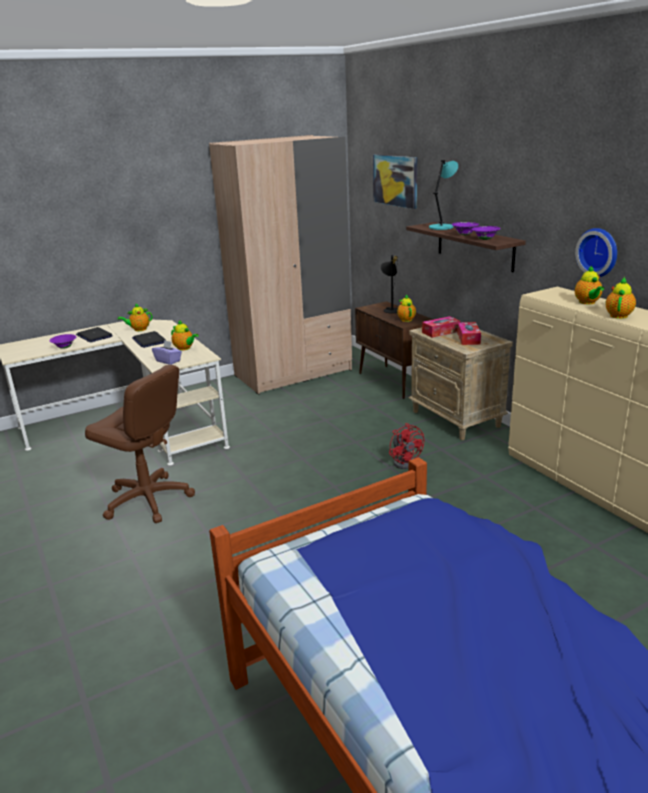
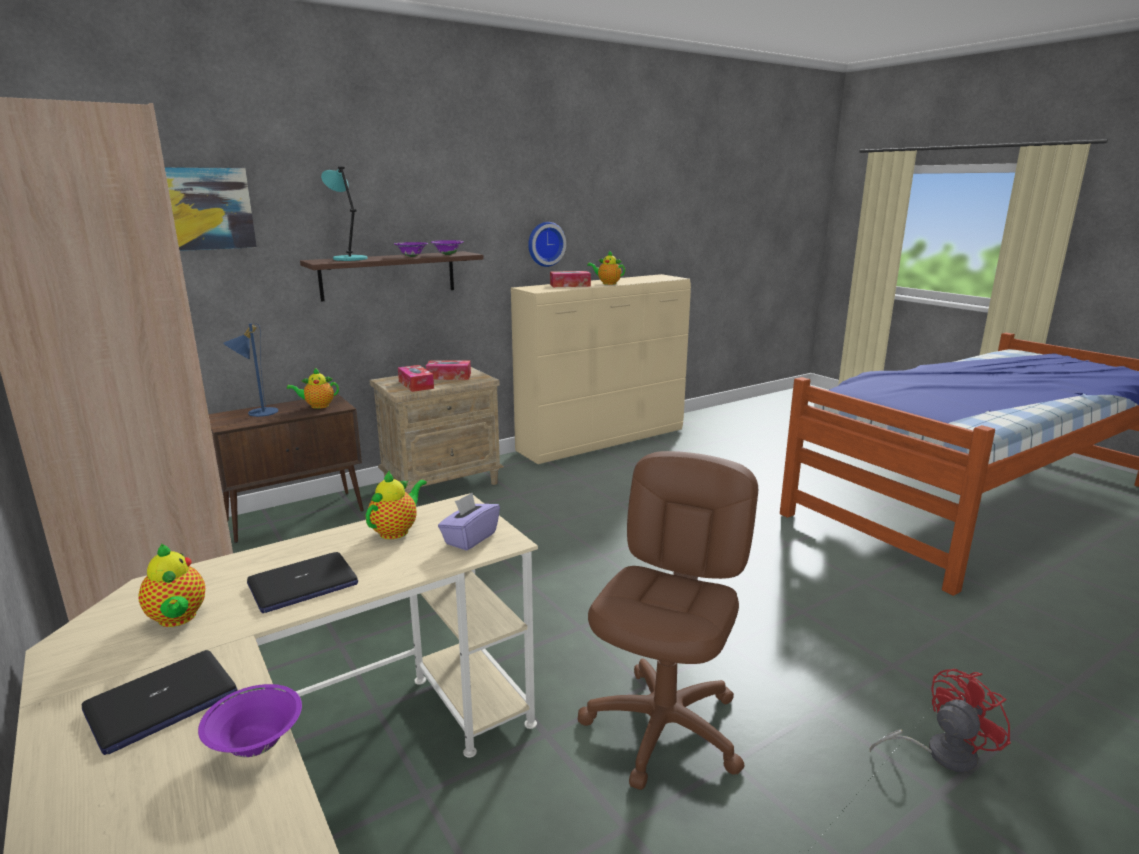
camera: 95 degrees left, 5 degrees down
black table lamp [381,255,398,313] -> blue table lamp [223,324,278,417]
red fan [389,423,424,469] -> red fan moved to [869,669,1011,773]
teapot [575,266,604,305] -> tissue box [550,271,591,287]

